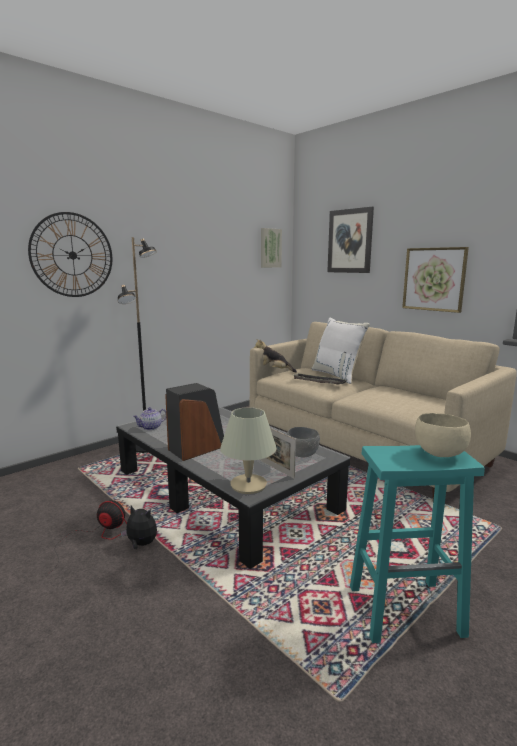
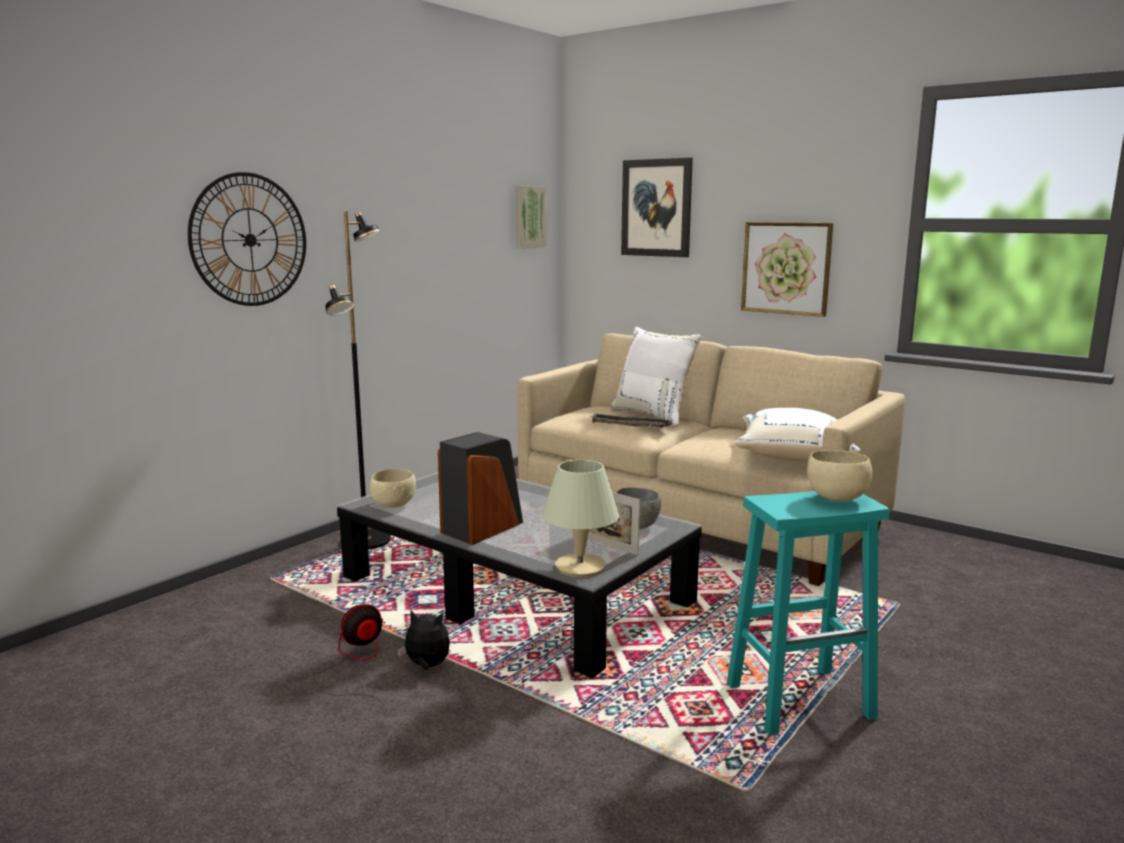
camera: 10 degrees left, 0 degrees up
fan [48,500,127,574] -> fan turned 45 degrees counterclockwise [314,604,384,705]
teapot [133,407,166,430] -> beige bowl [370,468,416,508]
plush toy [254,339,297,373] -> none
none -> white pillow [736,408,861,461]

